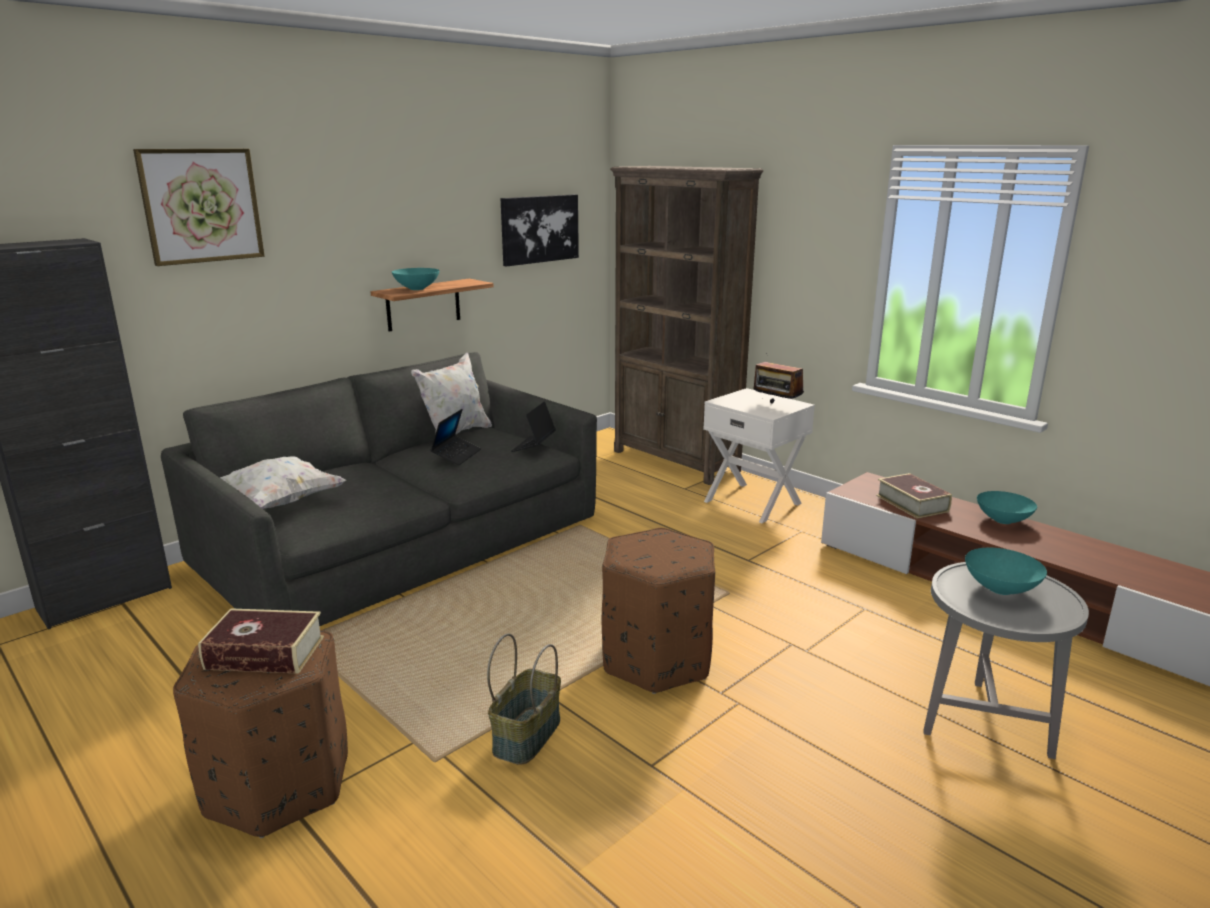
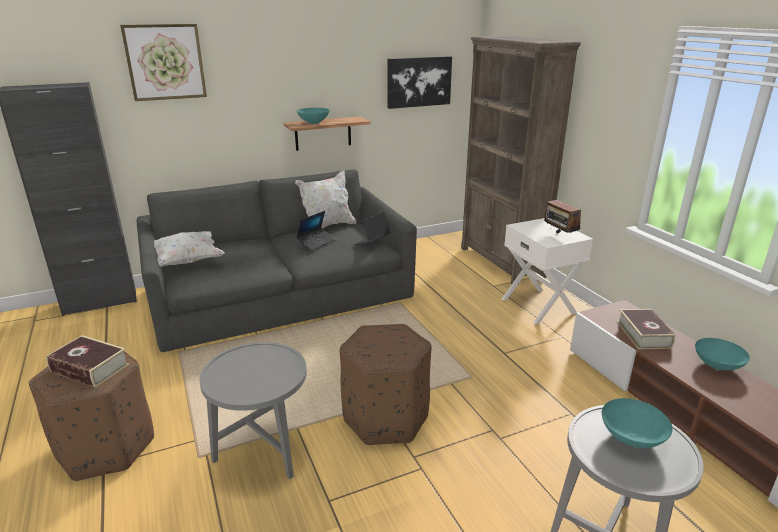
camera: 20 degrees right, 5 degrees up
basket [487,633,561,765] -> grey side table [200,342,307,479]

